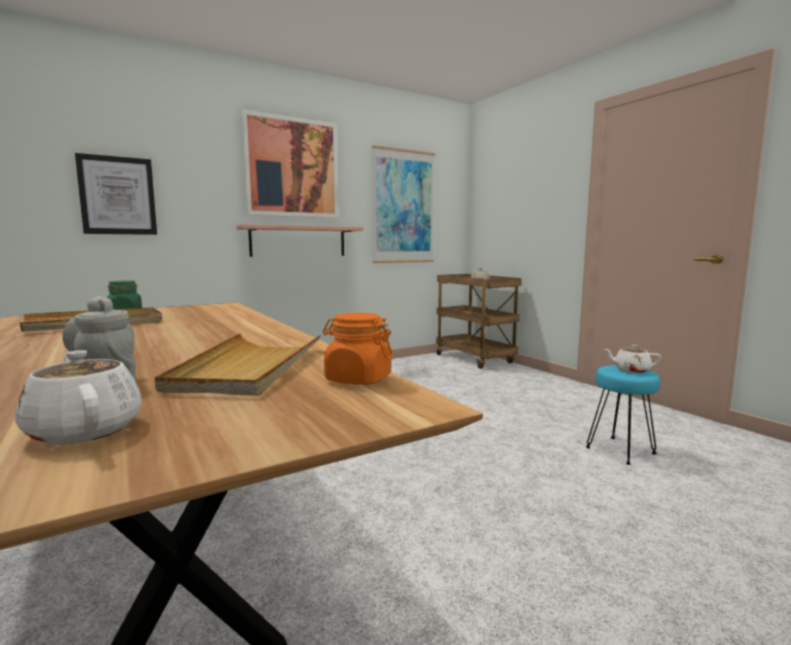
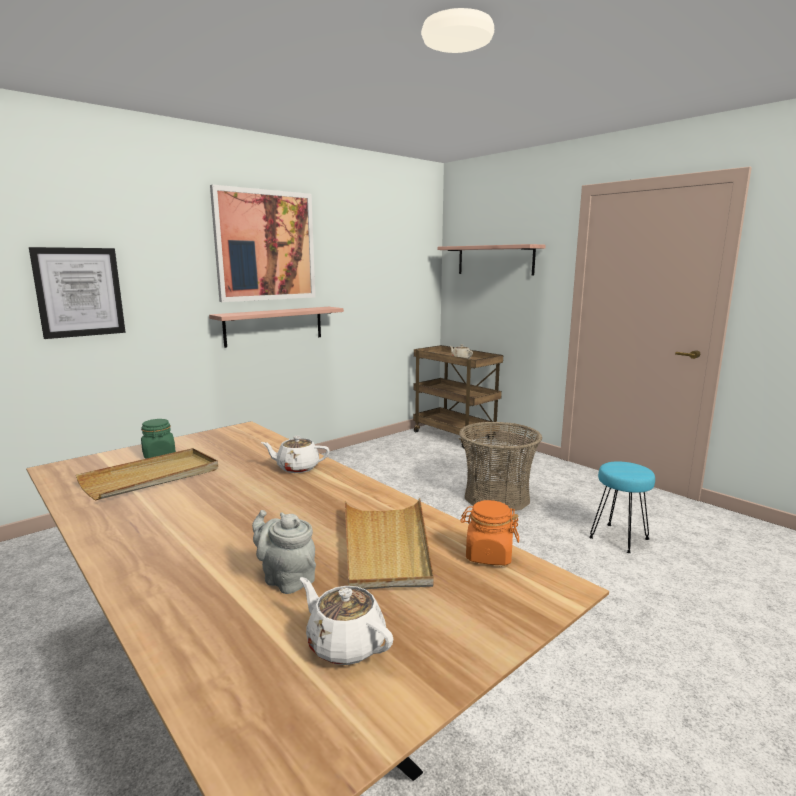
camera: 10 degrees left, 5 degrees up
picture [372,145,435,263] -> none
white teapot [604,345,662,373] -> white teapot moved to [261,436,330,473]
none -> shelf [438,244,546,276]
none -> basket [459,422,542,511]

